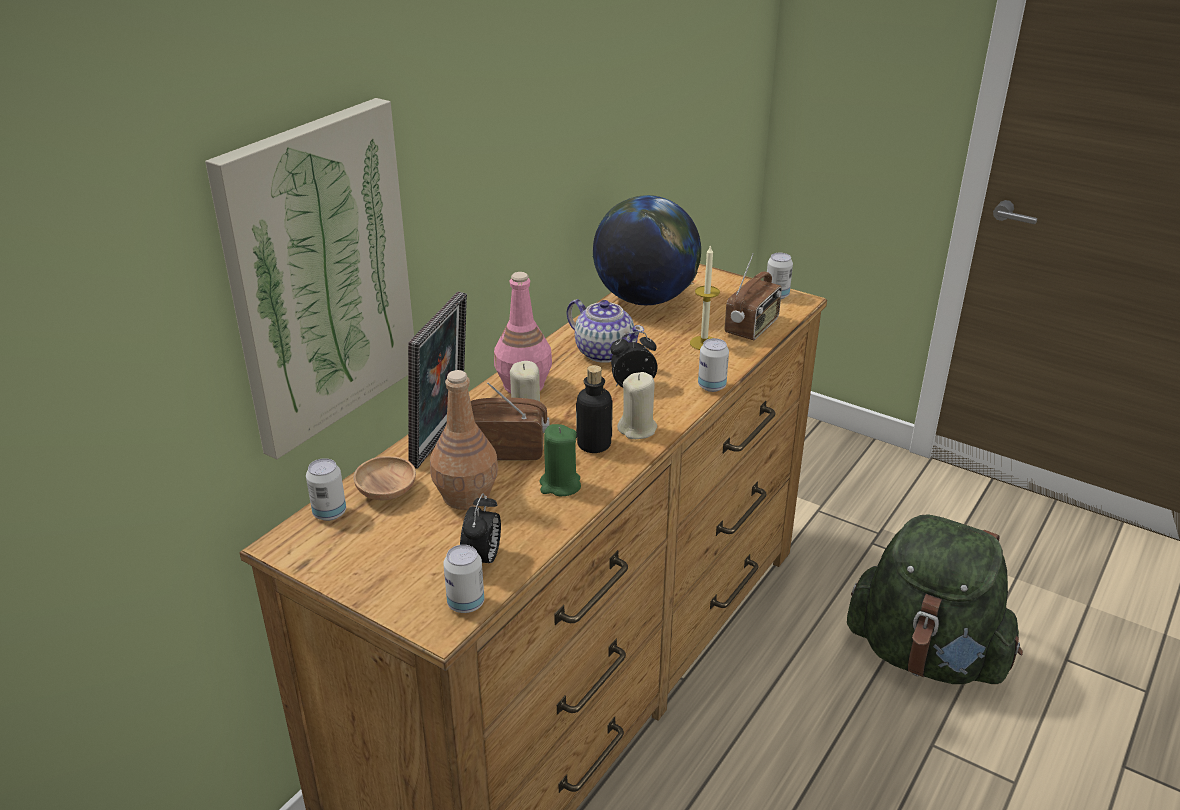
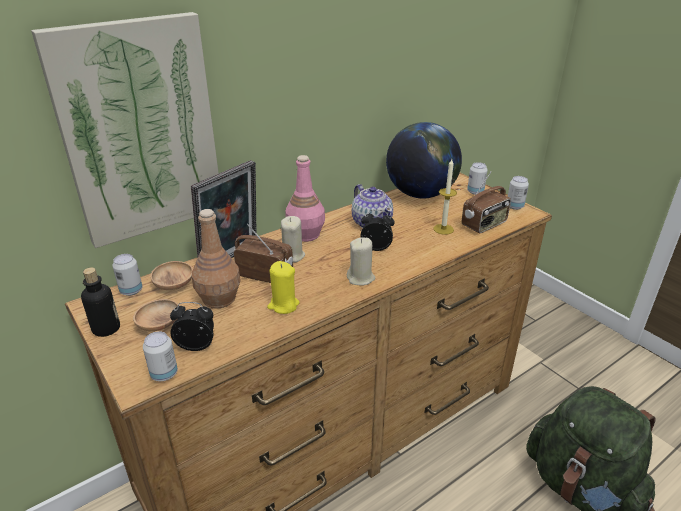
camera: 20 degrees right, 0 degrees up
alarm clock [460,493,501,563] -> alarm clock turned 120 degrees counterclockwise [170,302,214,351]
green candle [539,424,581,496] -> yellow candle [267,261,299,314]
bottle [576,365,613,453] -> bottle moved to [81,267,120,337]
can [698,338,729,392] -> can moved to [467,162,488,195]
none -> brown bowl [133,299,180,331]

